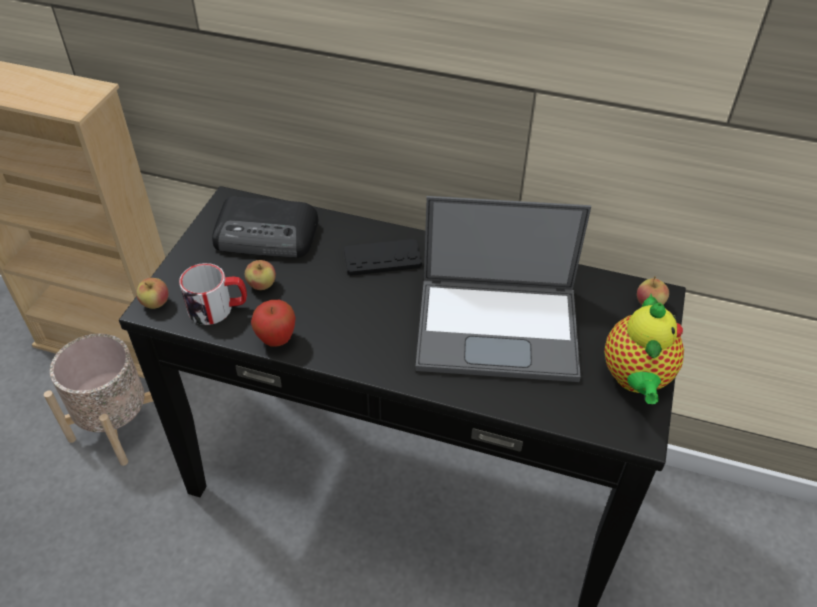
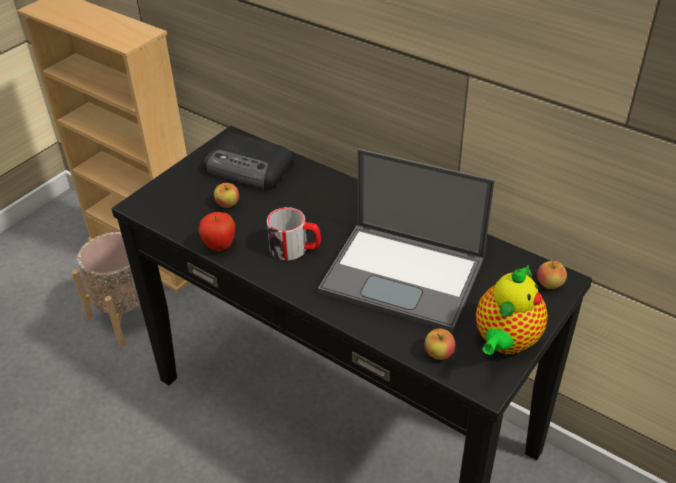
camera: 20 degrees right, 5 degrees down
apple [136,278,168,309] -> apple moved to [425,328,455,360]
mug [179,263,247,325] -> mug moved to [267,207,321,260]
black game controller [344,239,422,276] -> none

